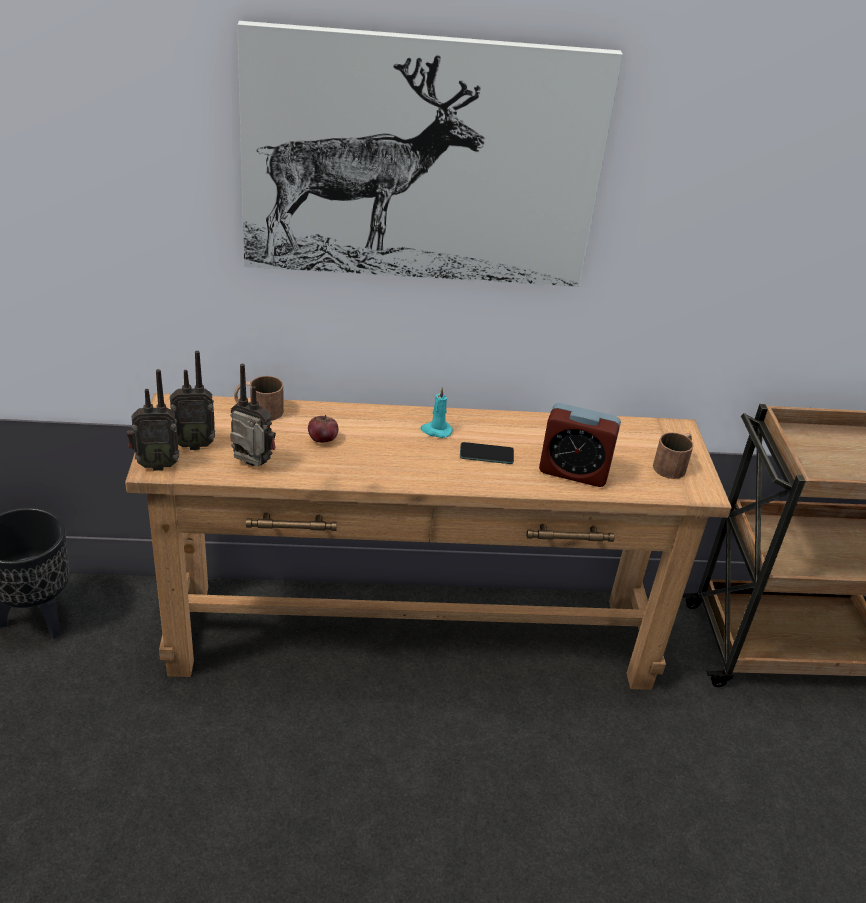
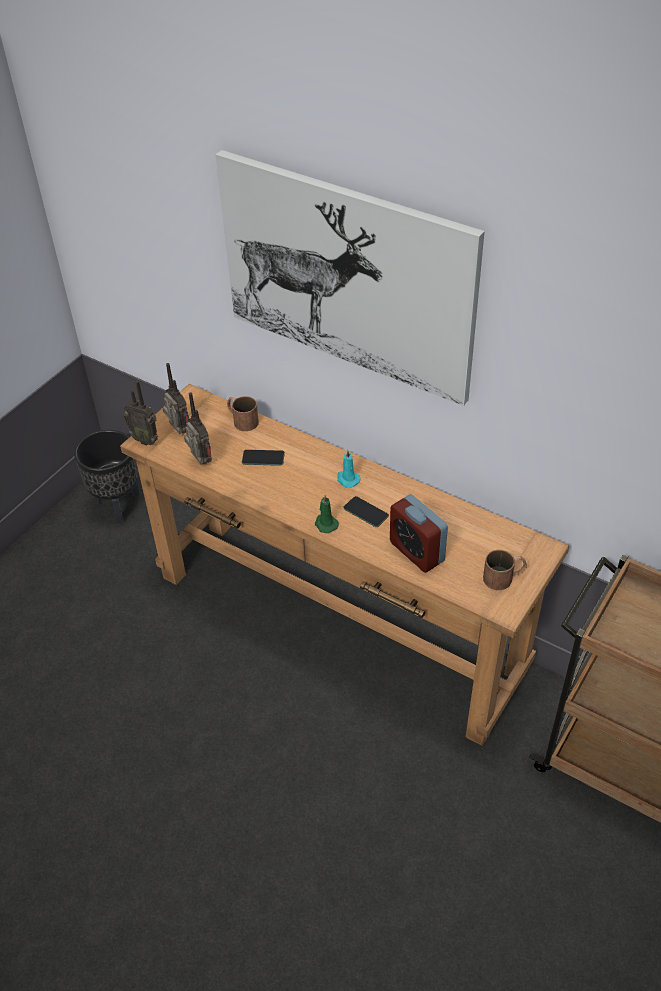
camera: 40 degrees right, 10 degrees up
radio [170,351,215,450] -> radio turned 150 degrees counterclockwise [163,363,189,434]
apple [308,415,338,443] -> phone [242,450,285,466]
none -> green candle [315,495,339,533]

